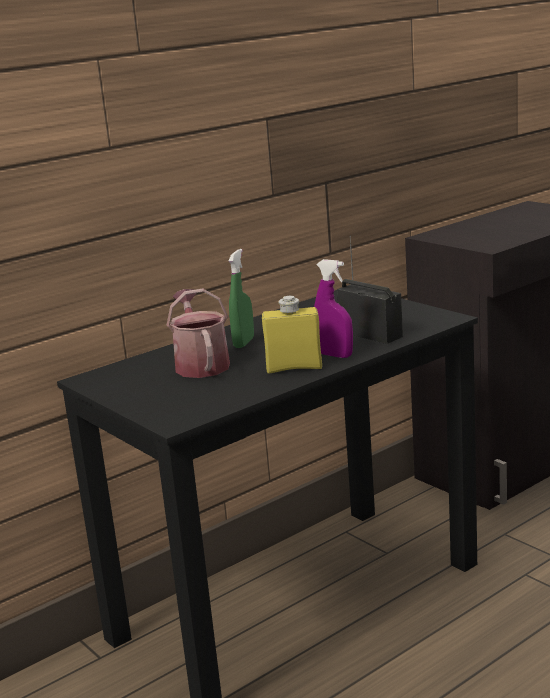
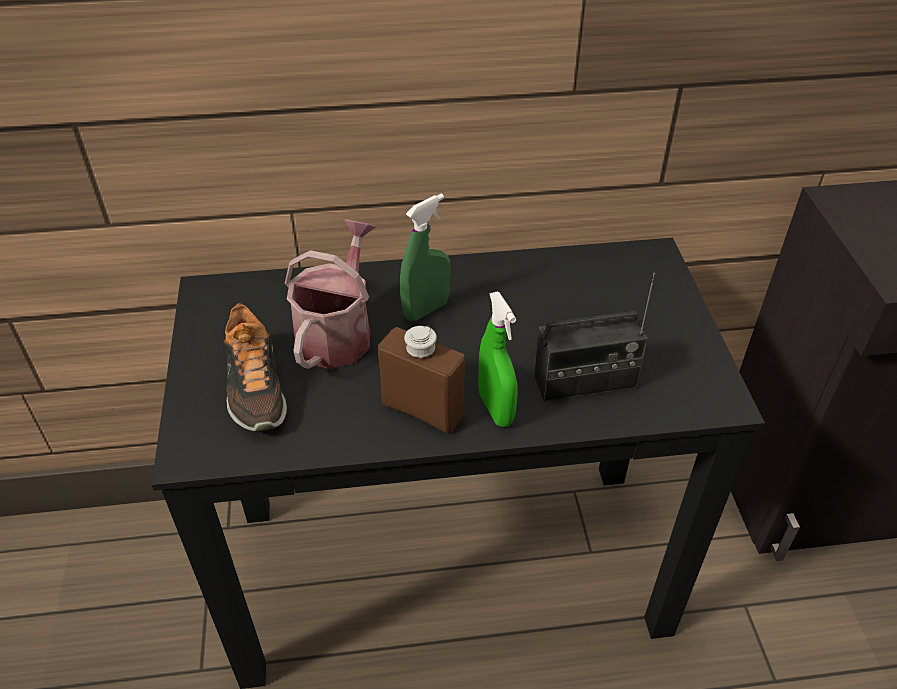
camera: 30 degrees right, 25 degrees up
yellow bottle [262,296,322,374] -> brown bottle [378,326,465,434]
purple spray bottle [314,259,353,358] -> green spray bottle [478,292,518,427]
radio [337,236,403,344] -> radio turned 90 degrees clockwise [534,273,655,402]
none -> shoe [224,302,287,432]

